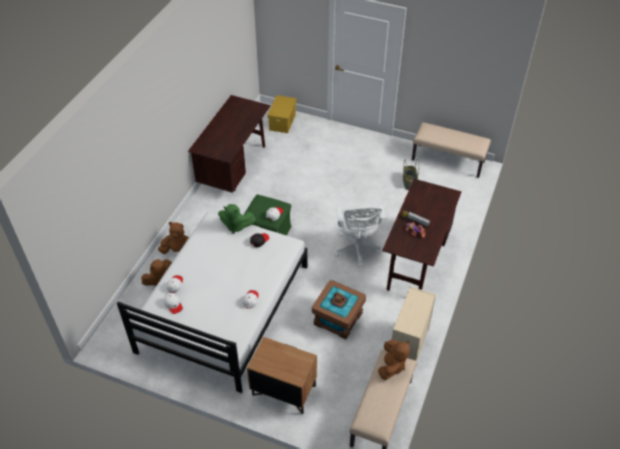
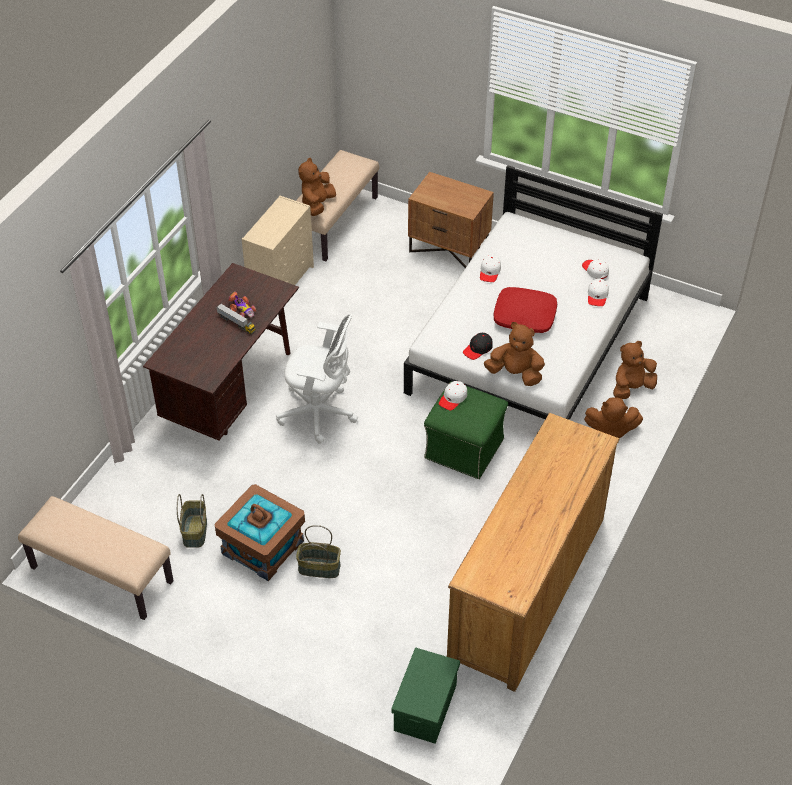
camera: 175 degrees left, 0 degrees up
brown desk [188,95,271,193] -> brown dresser [447,413,619,692]
green plush toy [218,204,256,234] -> brown plush toy [484,322,545,386]
yellow storage box [267,95,297,133] -> green storage box [391,648,460,744]
brown storage box [312,280,366,339] -> brown storage box moved to [214,484,305,581]
white office chair [335,205,385,267] -> white office chair turned 105 degrees clockwise [276,314,358,444]
none -> basket [296,525,341,578]
none -> red pillow [494,287,557,333]

